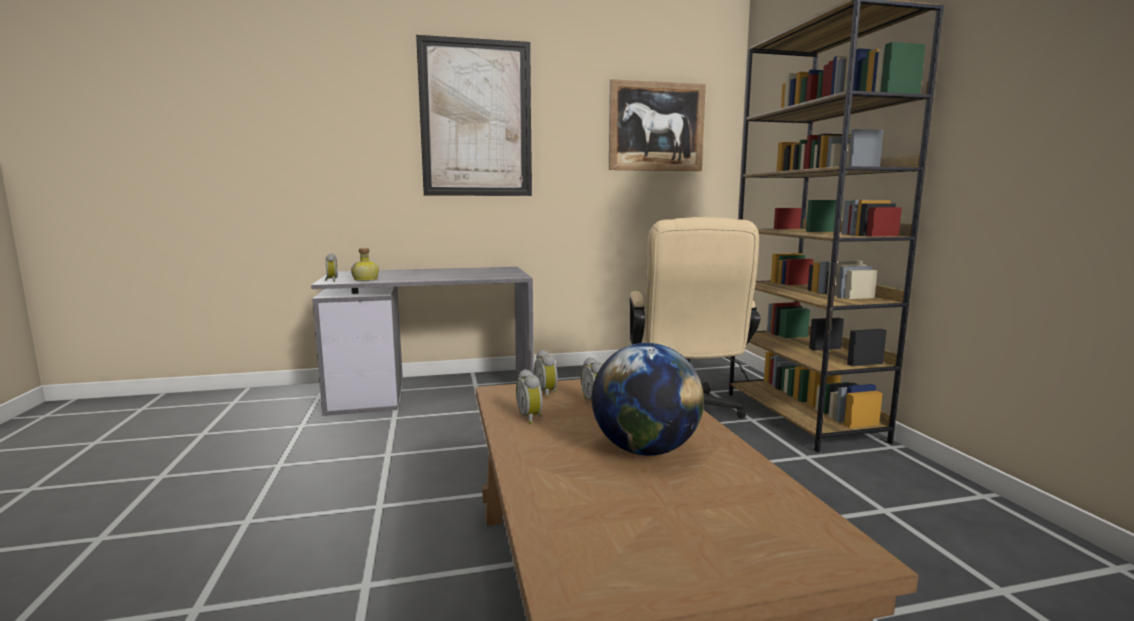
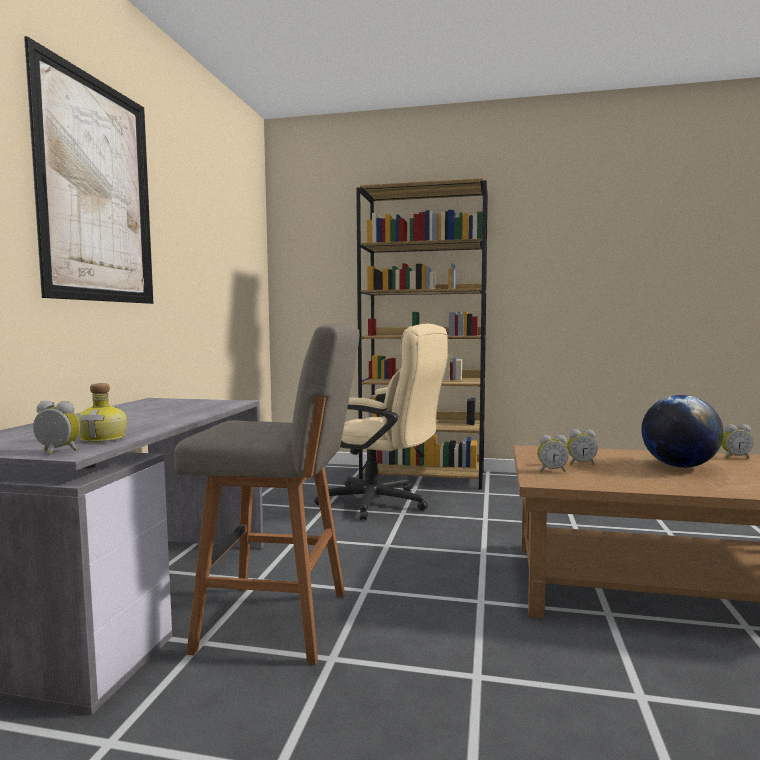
camera: 65 degrees left, 5 degrees down
alarm clock [516,369,543,424] -> alarm clock moved to [721,424,753,459]
picture [609,79,706,171] -> none
none -> grey stool [174,323,359,665]

